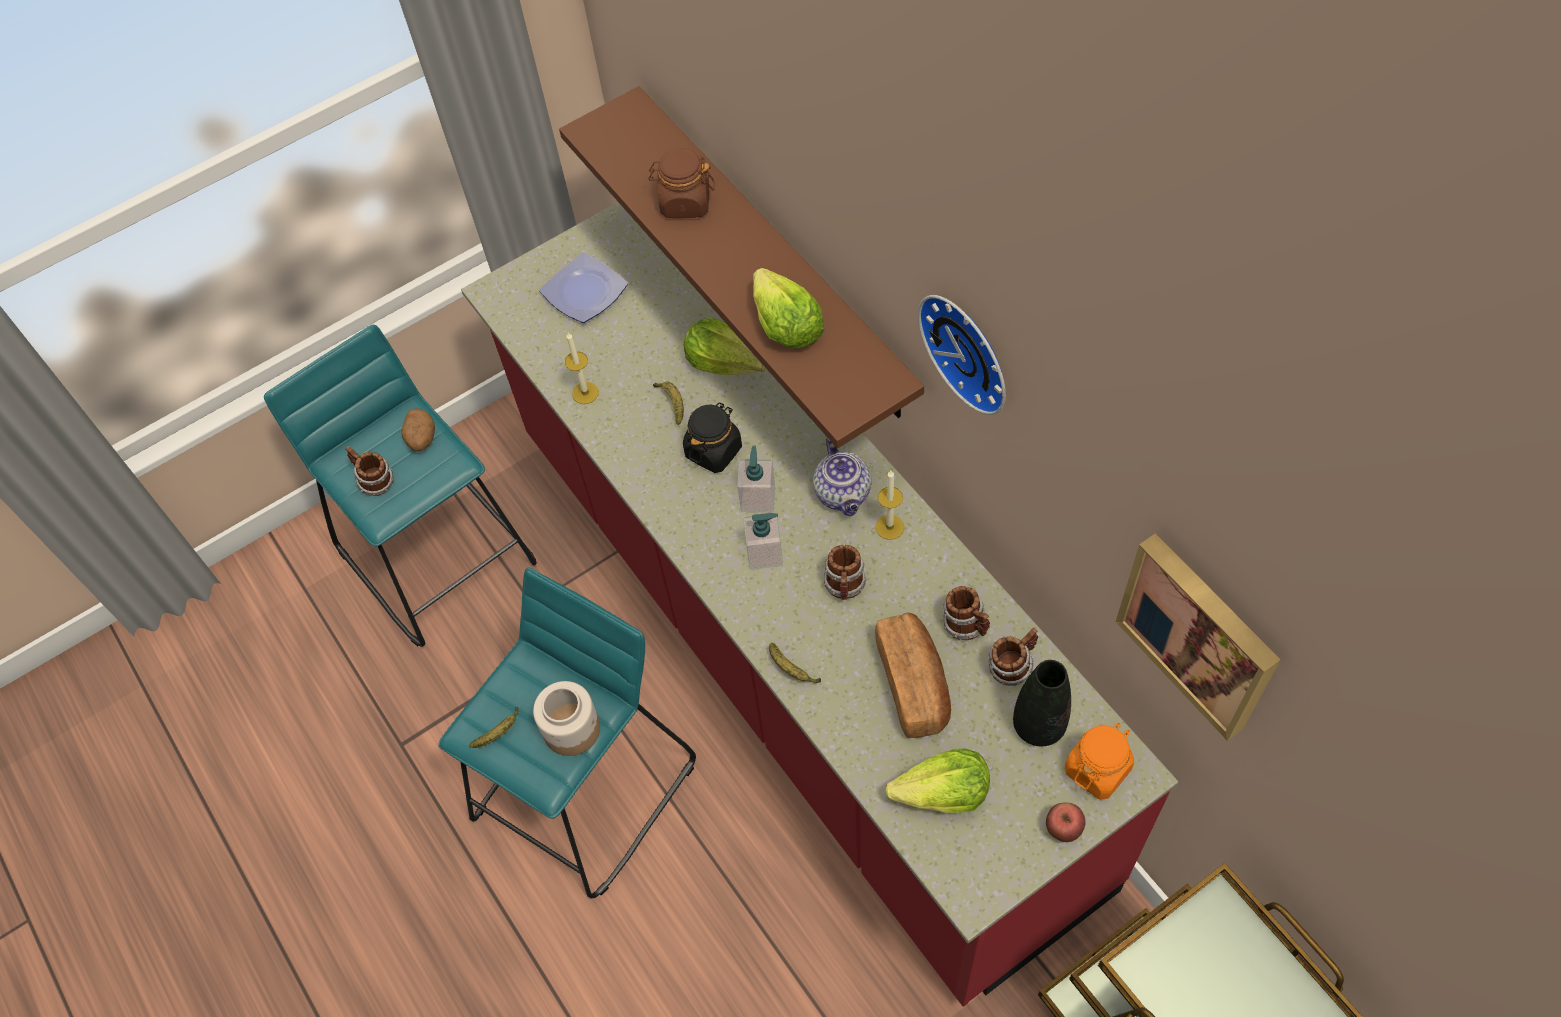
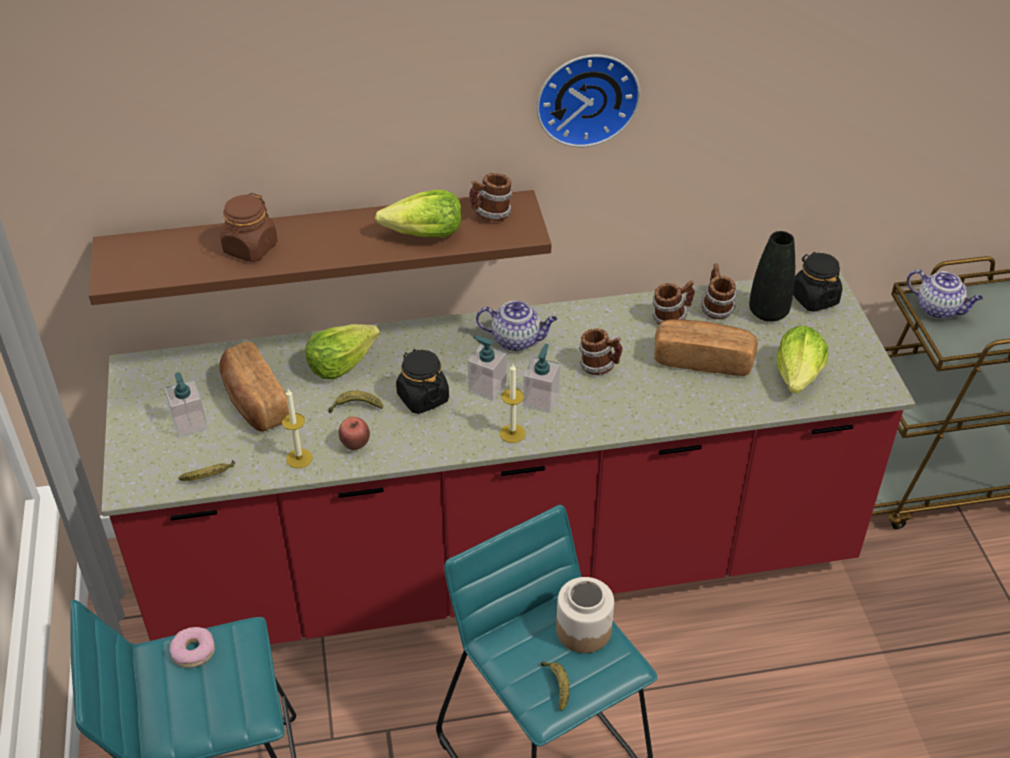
camera: 70 degrees left, 15 degrees down
mug [345,446,394,496] -> mug moved to [469,173,513,222]
potato [401,408,435,452] -> donut [169,627,215,668]
plate [539,252,628,323] -> soap dispenser [165,372,208,438]
banana [769,643,821,683] -> banana moved to [179,460,235,481]
candle [876,471,904,540] -> candle moved to [500,364,526,443]
apple [1046,803,1086,842] -> apple moved to [339,417,370,450]
orange jar [1065,723,1134,799] -> black jar [793,252,842,312]
picture [1116,533,1281,741] -> none
none -> bread [219,341,289,432]
none -> teapot [907,269,983,319]

